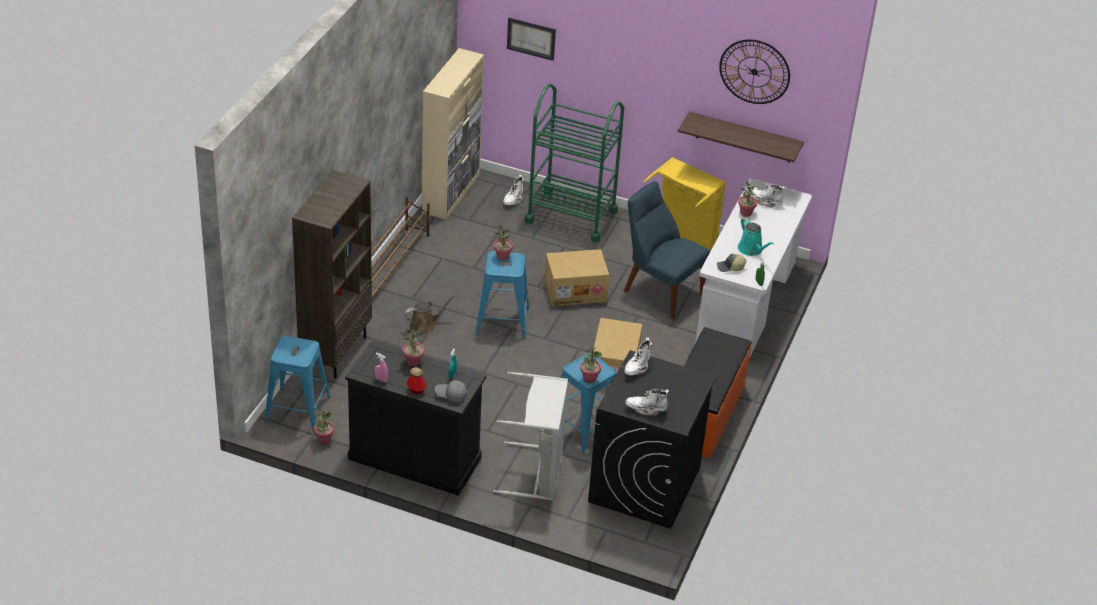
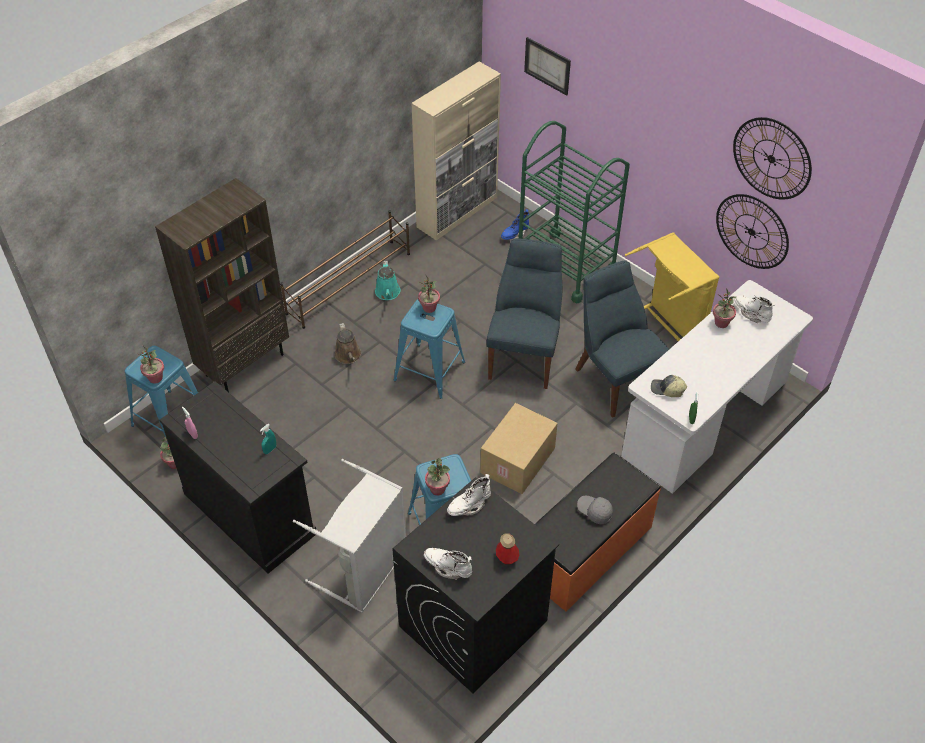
camera: 25 degrees right, 10 degrees up
potted plant [403,329,424,366] -> potted plant moved to [139,346,164,384]
brown watering can [404,294,456,334] -> brown watering can turned 75 degrees clockwise [335,323,361,364]
bottle [407,367,427,395] -> bottle moved to [496,533,519,565]
grey cap [435,380,467,402] -> grey cap moved to [577,496,613,524]
white boot [503,175,524,205] -> blue boot [501,209,529,240]
cardboard box [544,249,609,306] -> blue chair [487,239,562,389]
shelf [678,112,804,163] -> wall clock [716,194,789,269]
turquoise watering can [738,218,774,256] -> turquoise watering can moved to [375,261,401,300]

